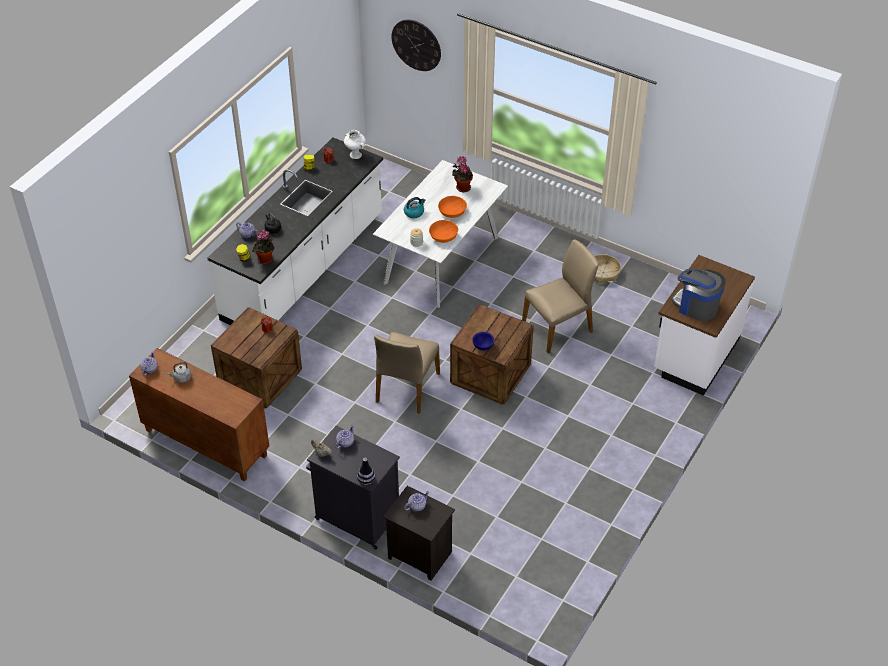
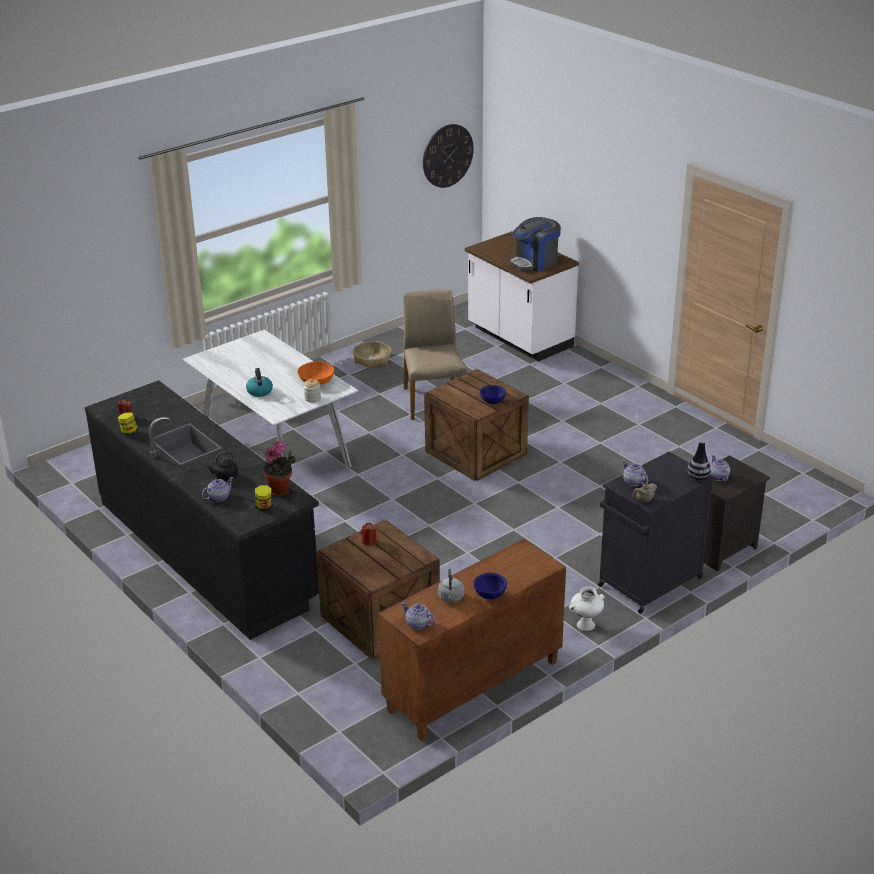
camera: 70 degrees left, 15 degrees down
white counter [207,137,383,325] -> black counter [84,380,319,640]
white vase [344,130,366,159] -> white vase moved to [569,586,606,631]
beige chair [374,332,440,414] -> none
wall clock [392,20,441,71] -> wall clock moved to [423,124,474,188]
orange bowl [438,196,467,218] -> none
potted plant [452,156,473,192] -> none
none -> blue bowl [474,573,507,599]

